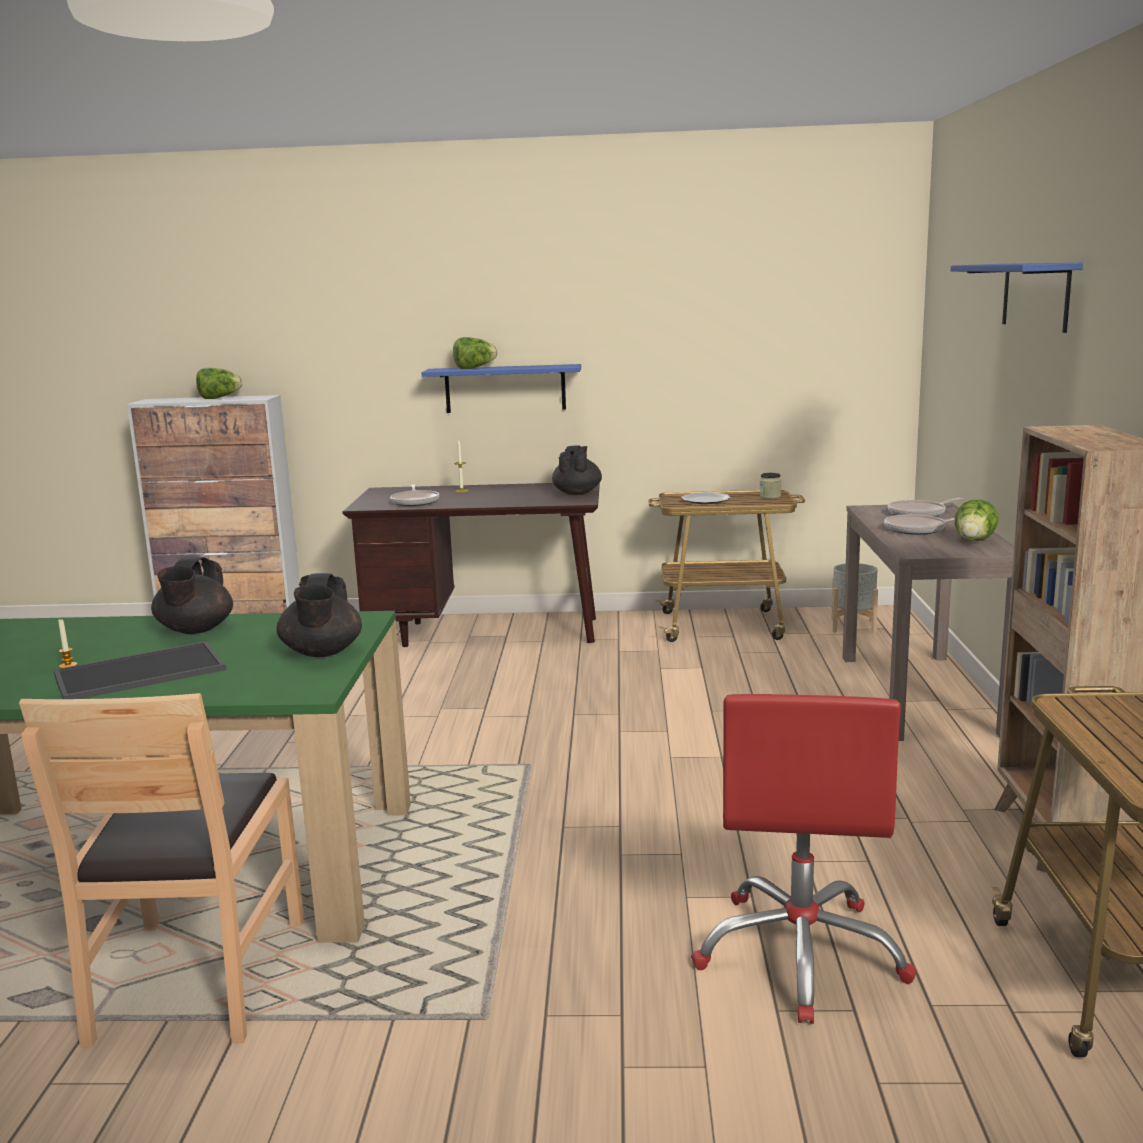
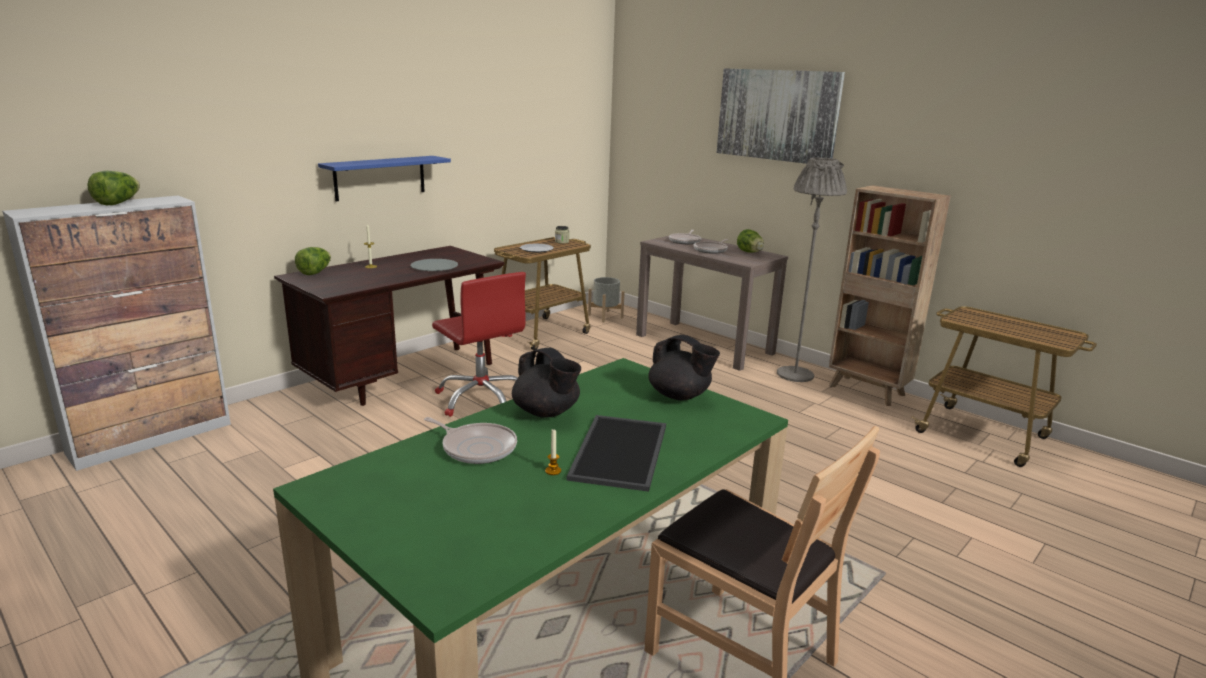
camera: 50 degrees left, 5 degrees up
frying pan [390,484,439,506] -> frying pan moved to [424,417,517,464]
lettuce [453,337,497,369] -> lettuce moved to [295,247,331,275]
black teapot [552,445,602,495] -> none
red office chair [691,694,917,1024] -> red office chair moved to [432,272,526,417]
blue shelf [951,263,1083,333] -> picture [717,68,845,164]
none -> grey plate [411,259,458,271]
none -> grey floor lamp [777,157,847,382]

